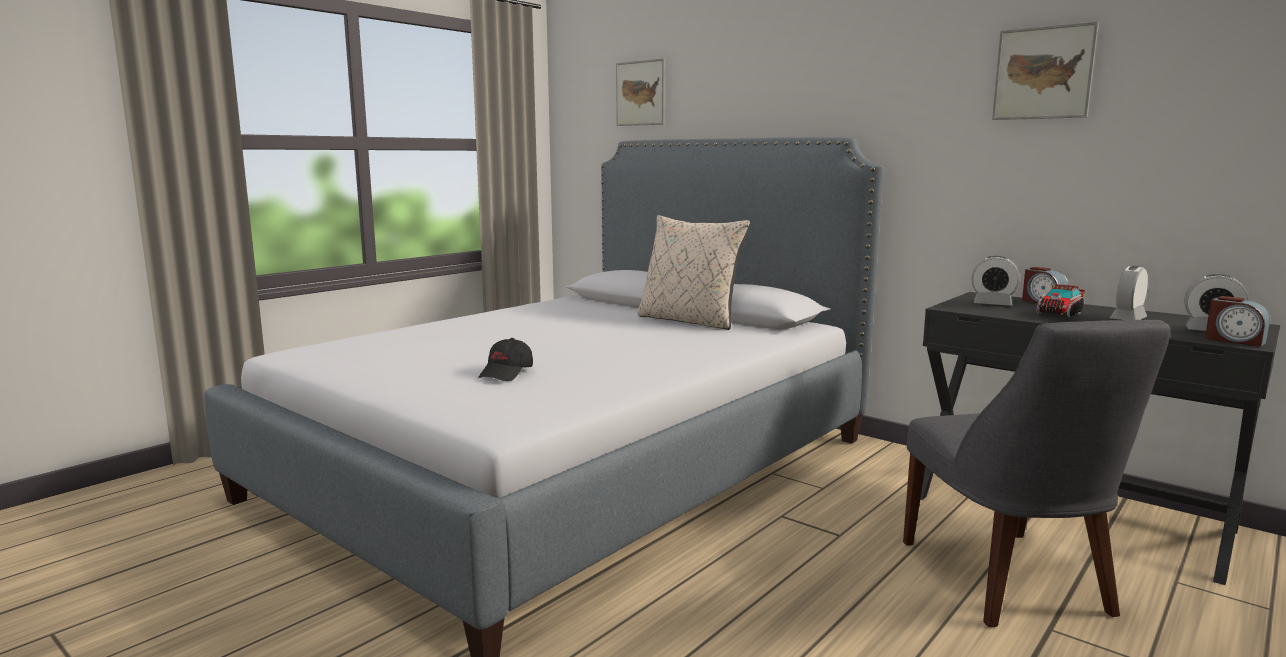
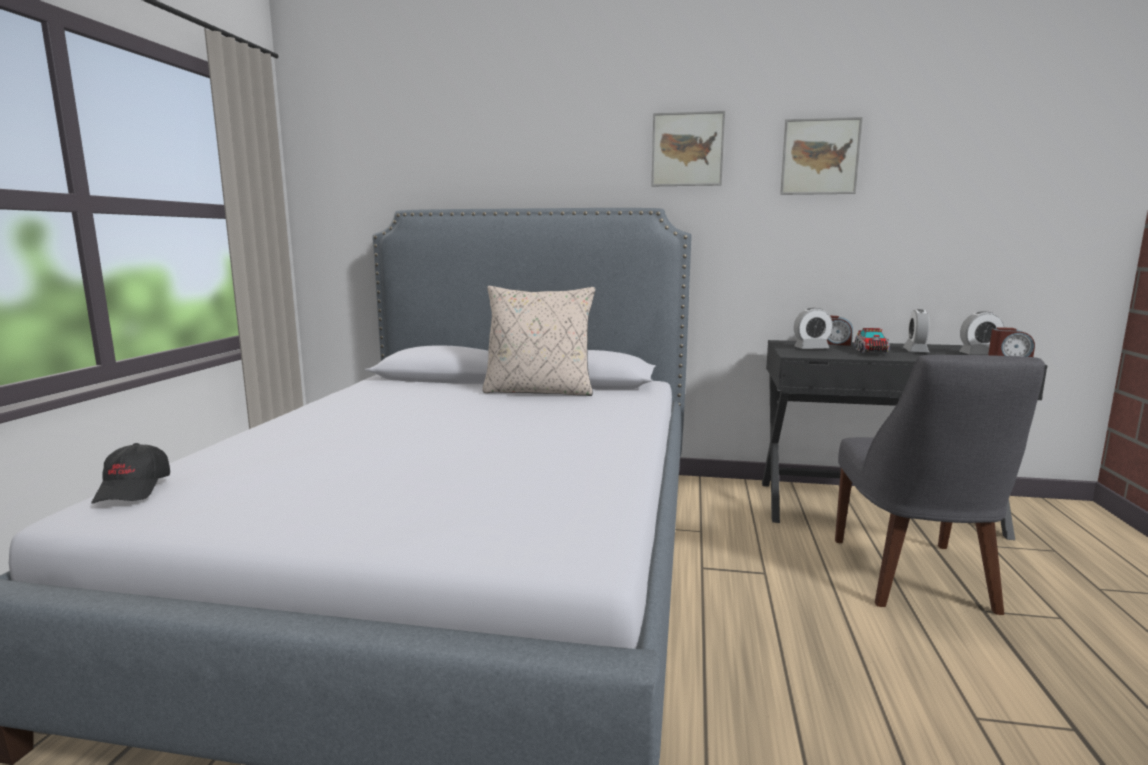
camera: 30 degrees left, 0 degrees up
black cap [478,338,533,381] -> black cap moved to [91,443,170,504]
picture [616,58,665,126] -> picture moved to [652,111,725,186]
grey chair [903,320,1170,627] -> grey chair turned 45 degrees clockwise [835,355,1045,615]

